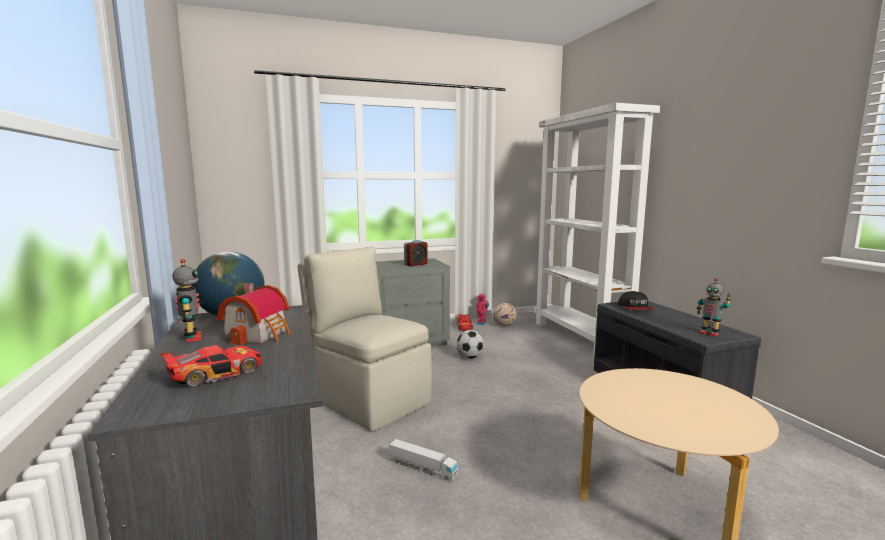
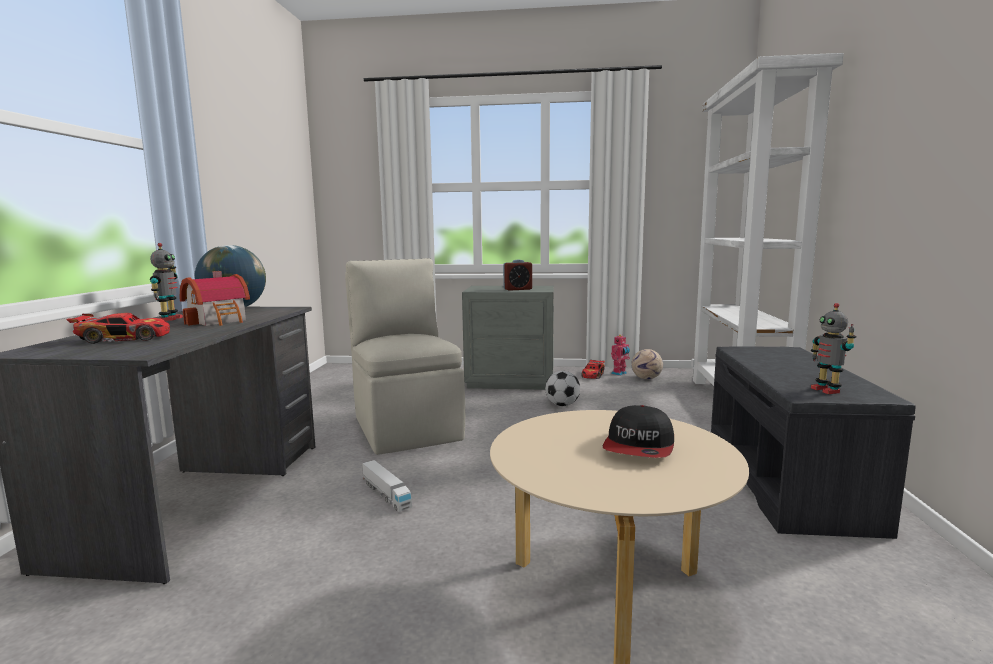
camera: 25 degrees right, 0 degrees up
cap [618,291,655,310] -> cap moved to [603,405,674,458]

